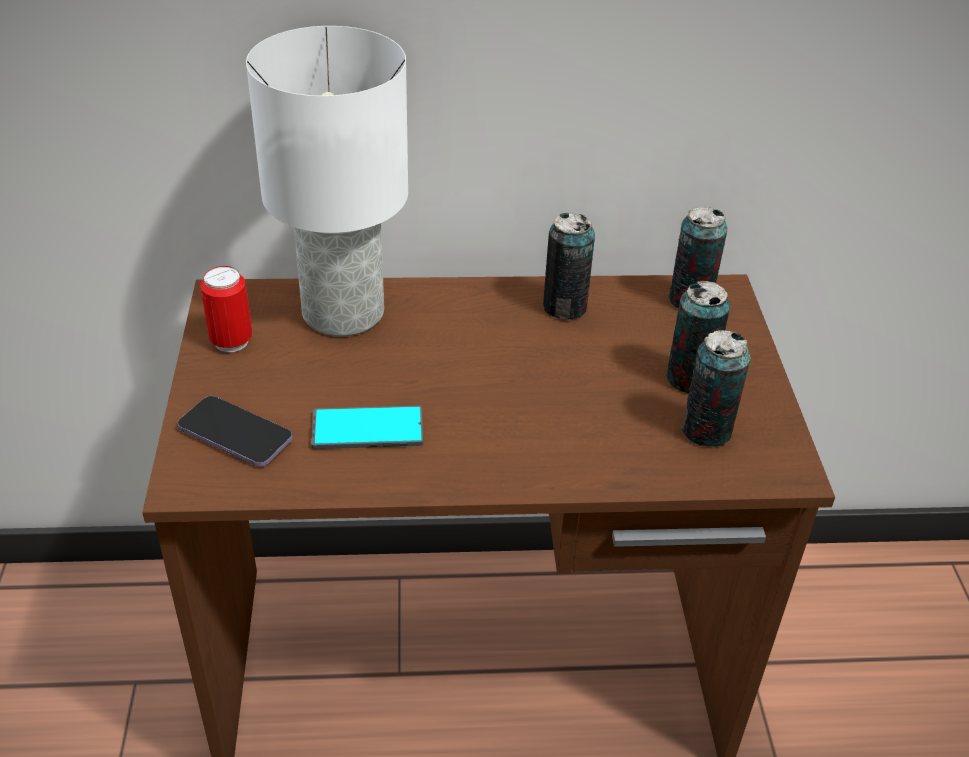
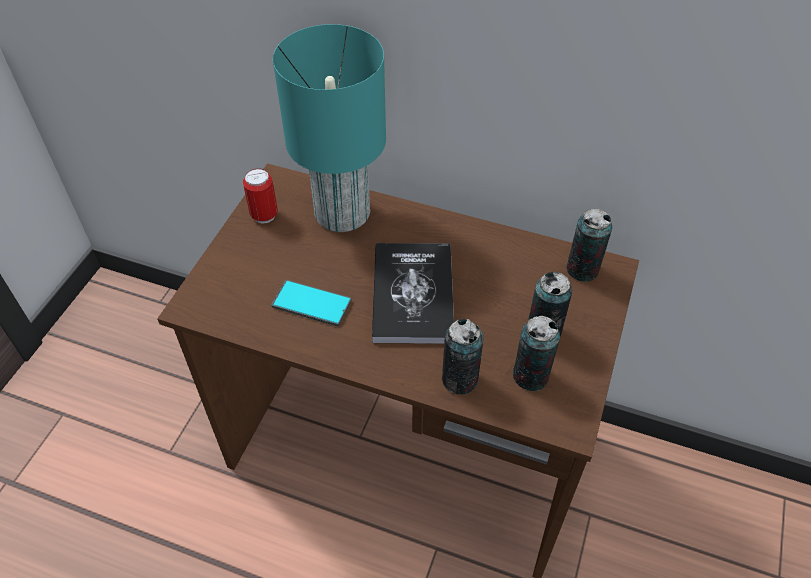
camera: 25 degrees right, 10 degrees up
phone [178,396,293,467] -> none
white table lamp [246,26,408,337] -> turquoise table lamp [273,24,386,232]
can [543,212,595,320] -> can moved to [442,318,484,395]
none -> book [372,243,454,343]

